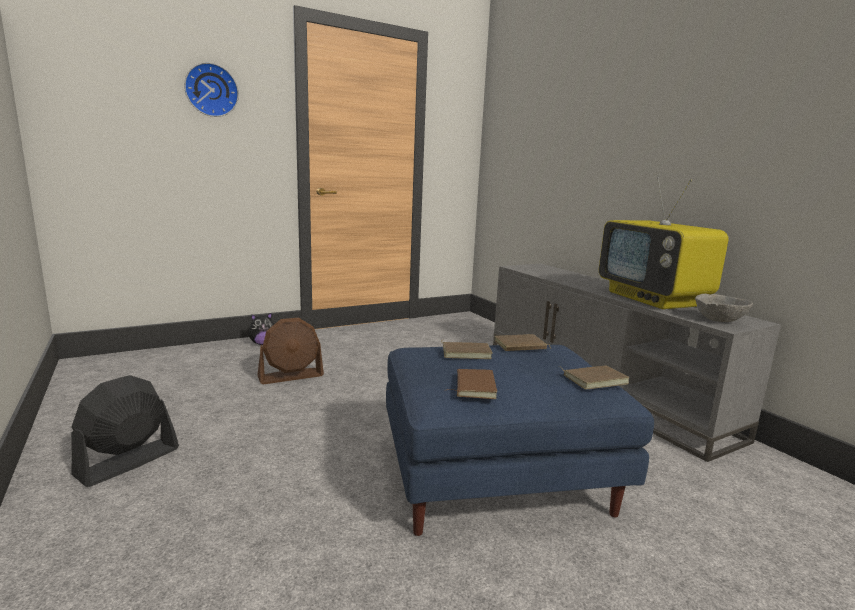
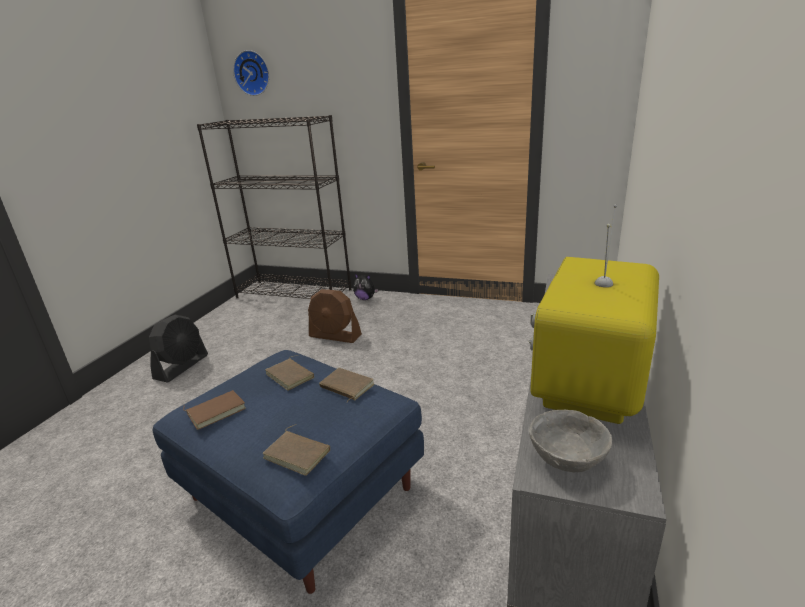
camera: 50 degrees right, 10 degrees up
black fan [71,375,179,487] -> black fan turned 120 degrees clockwise [149,315,208,383]
wall clock [184,62,239,117] -> wall clock moved to [233,50,269,96]
none -> black bookcase [197,115,351,299]

